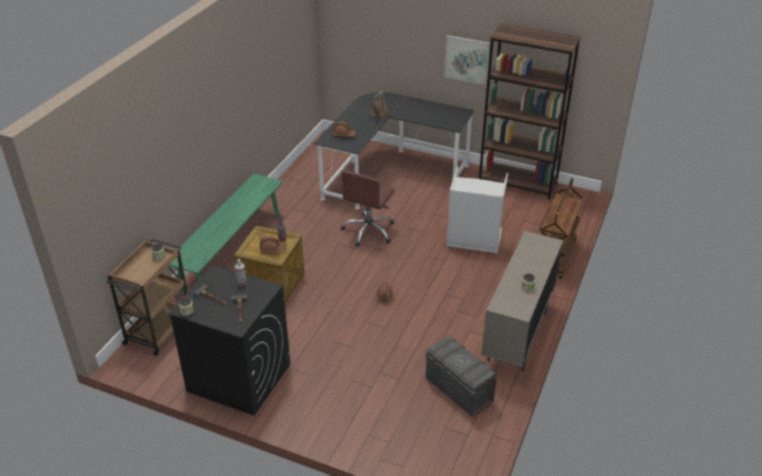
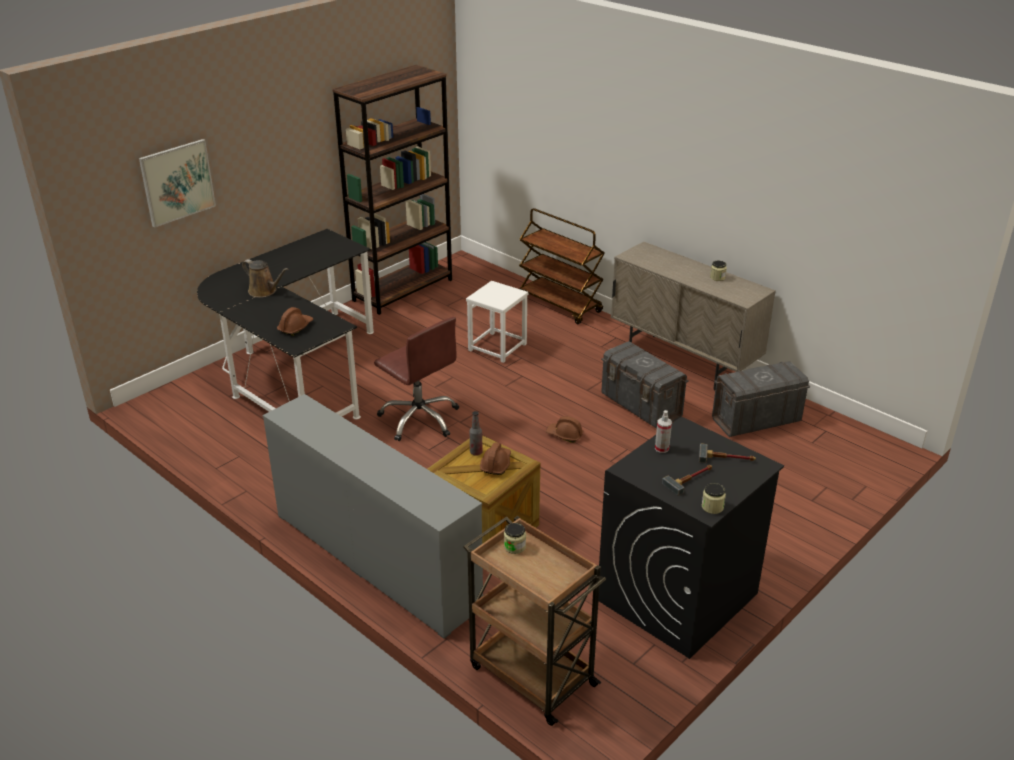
camera: 70 degrees left, 5 degrees down
green bench [169,174,283,293] -> grey dresser [263,394,483,639]
picture [444,35,490,85] -> picture moved to [139,139,216,228]
grey laundry basket [446,167,508,254] -> white stool [466,281,528,363]
none -> grey storage box [601,341,689,429]

